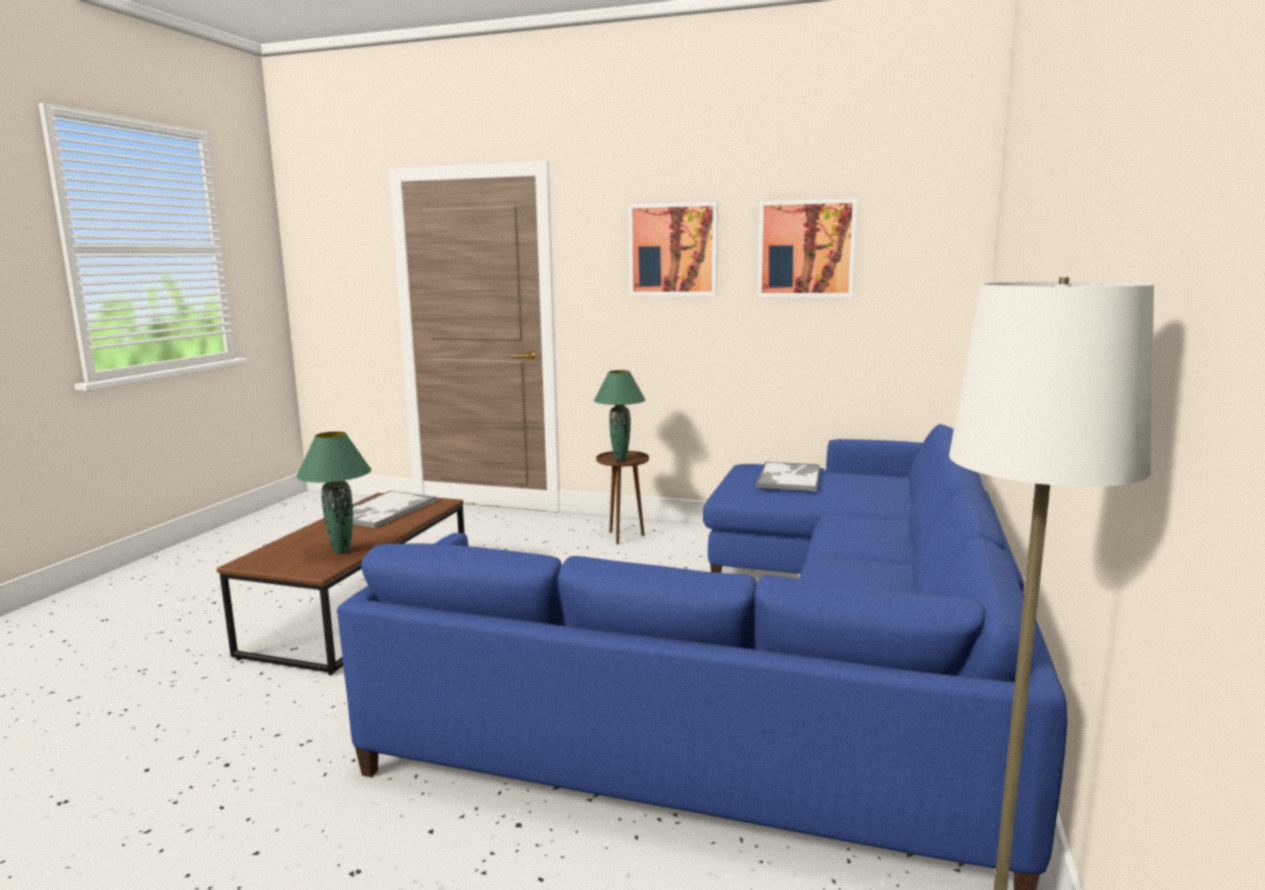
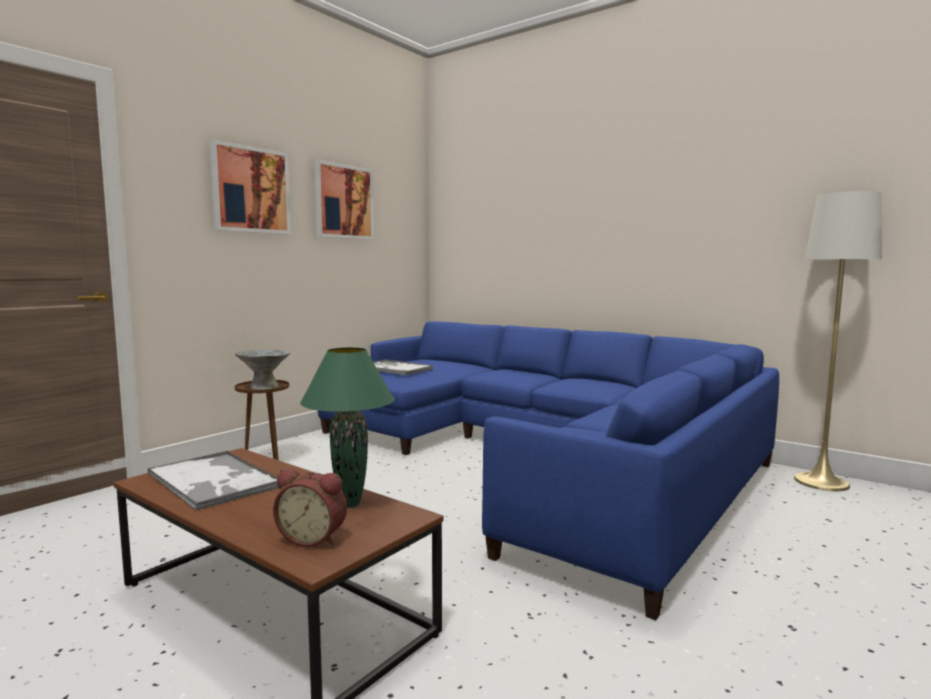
camera: 70 degrees left, 5 degrees down
green table lamp [594,370,646,461] -> grey bowl [235,349,290,390]
none -> alarm clock [273,468,347,547]

